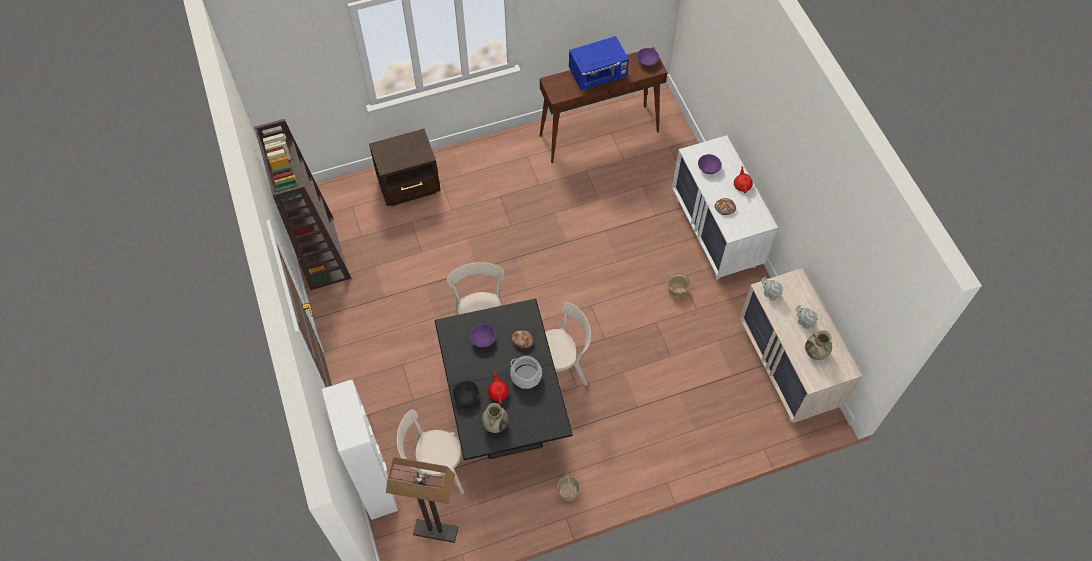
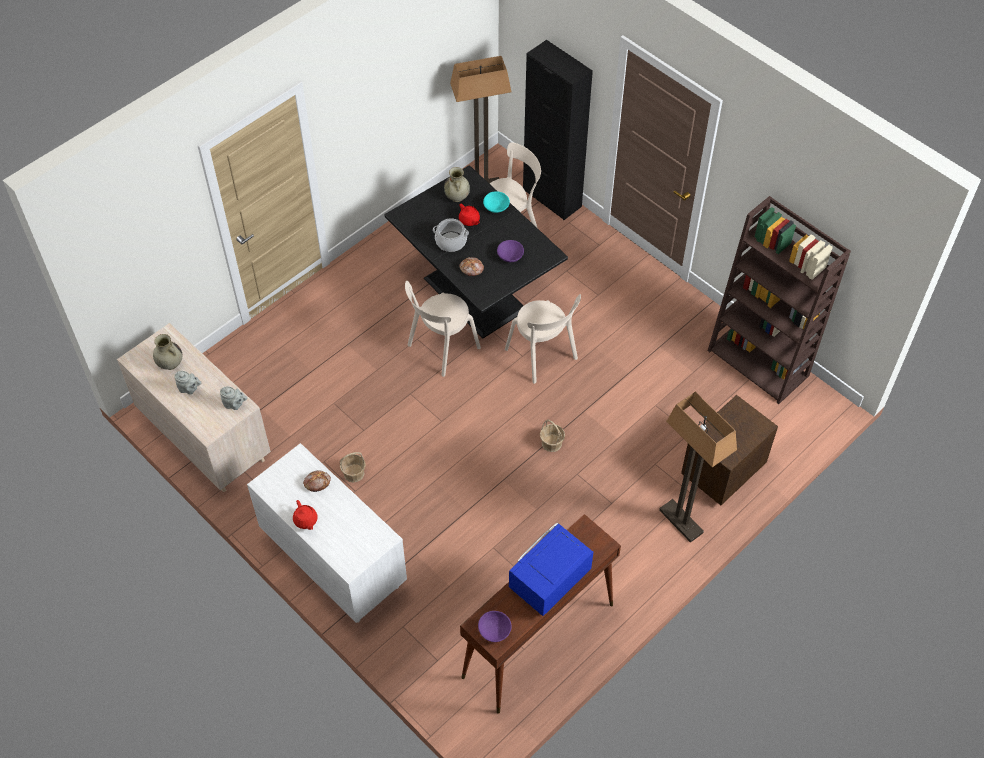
camera: 155 degrees right, 5 degrees down
white cabinet [322,379,398,520] -> black cabinet [523,40,593,220]
black bowl [453,381,479,406] -> turquoise bowl [483,191,510,213]
basket [557,473,580,501] -> basket moved to [540,419,565,452]
purple bowl [698,154,722,174] -> none
none -> floor lamp [659,392,737,543]

